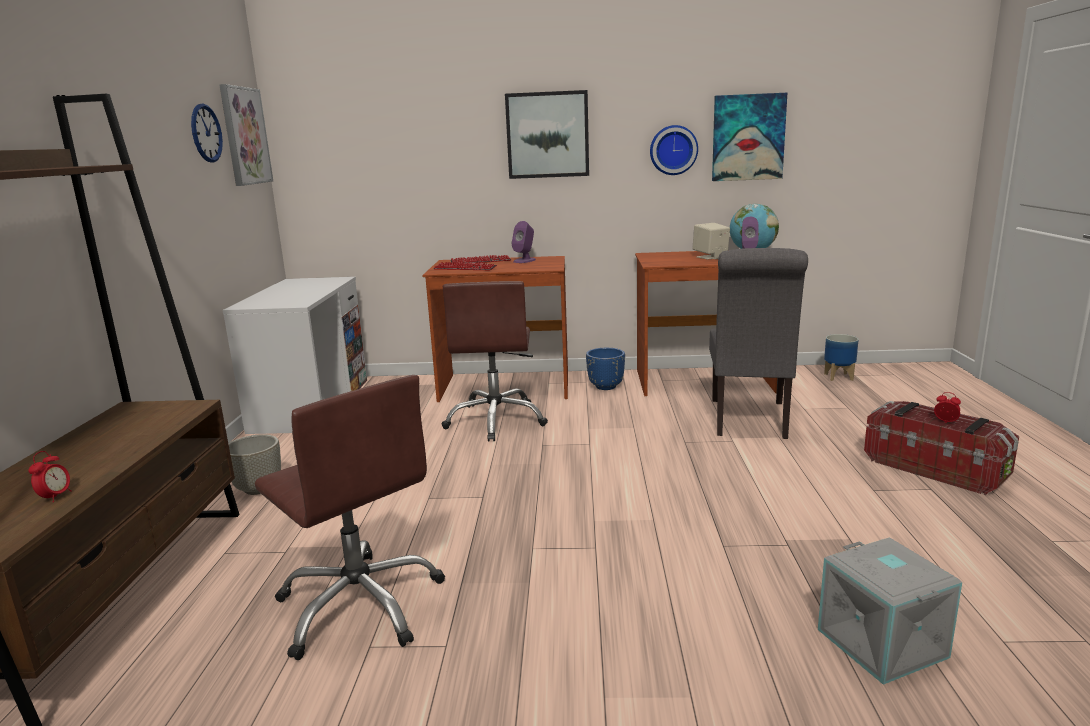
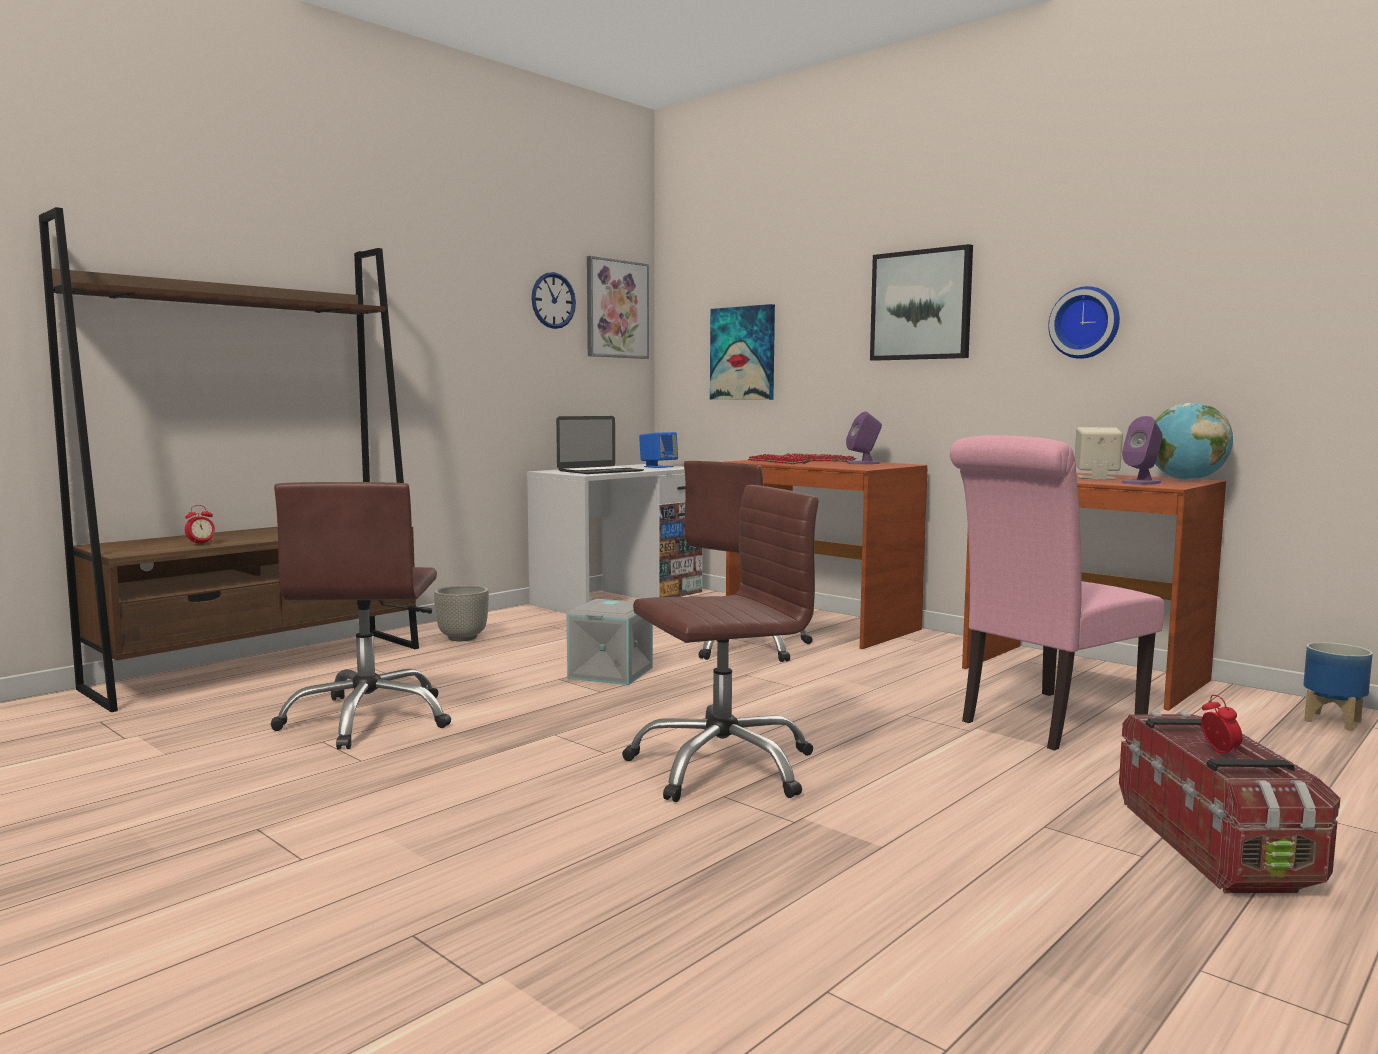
camera: 40 degrees right, 10 degrees down
blue planter [586,348,625,390] -> none
grey chair [709,248,808,439] -> pink chair [950,435,1164,751]
picture [712,93,787,181] -> picture moved to [710,304,775,400]
grey storage box [818,537,962,685] -> grey storage box moved to [567,599,653,685]
none -> laptop [556,416,644,474]
none -> brown office chair [622,485,819,802]
none -> blue speaker [639,432,678,468]

